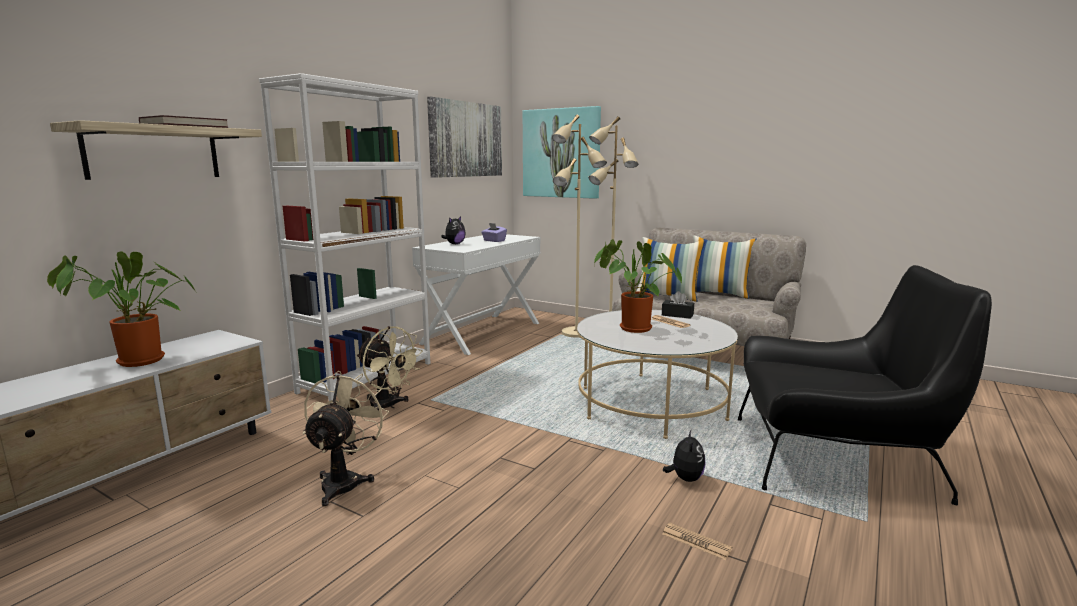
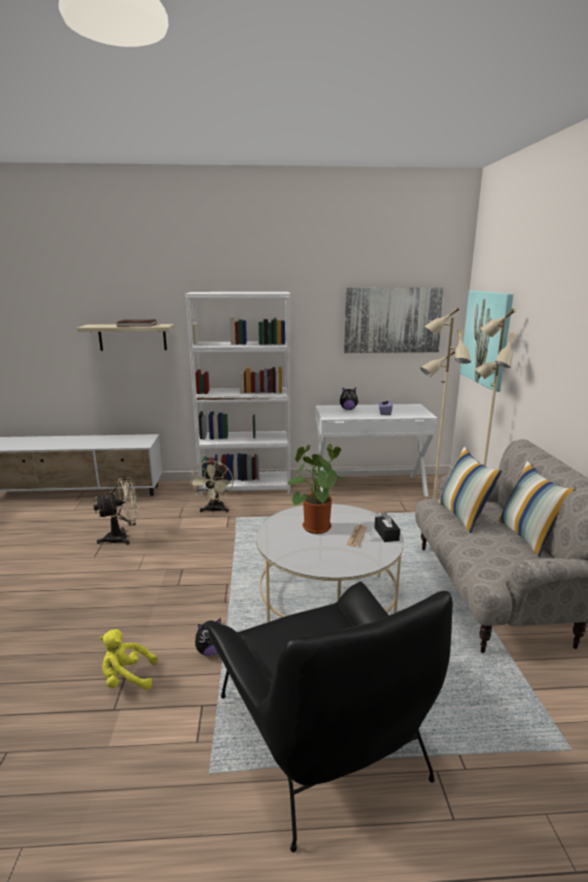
camera: 55 degrees right, 5 degrees up
potted plant [47,251,195,367] -> none
newspaper [662,523,732,560] -> yellow plush toy [100,629,157,690]

